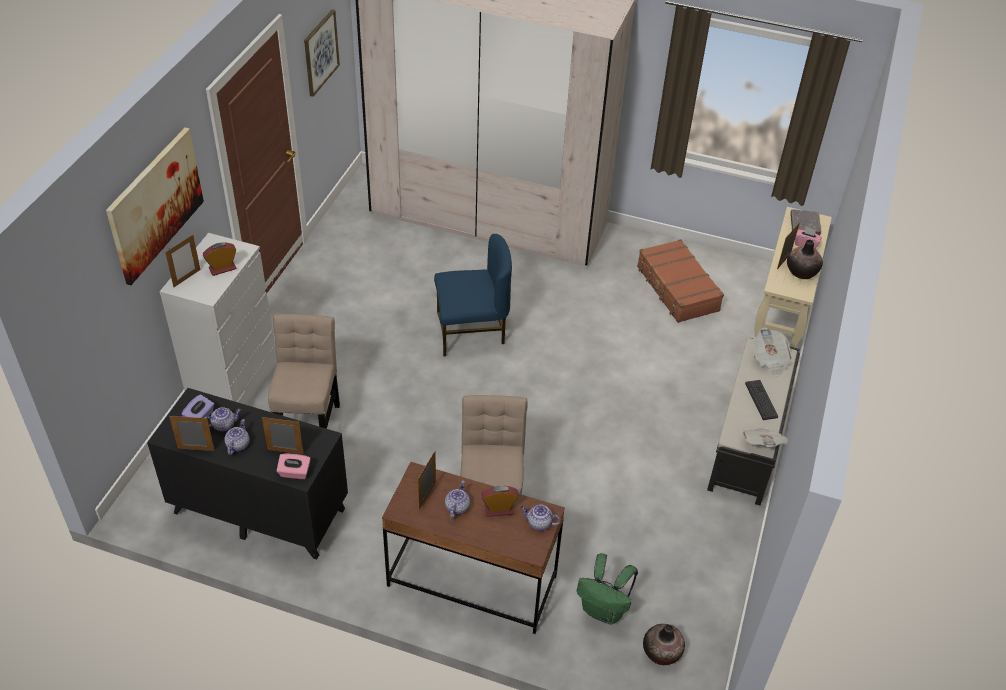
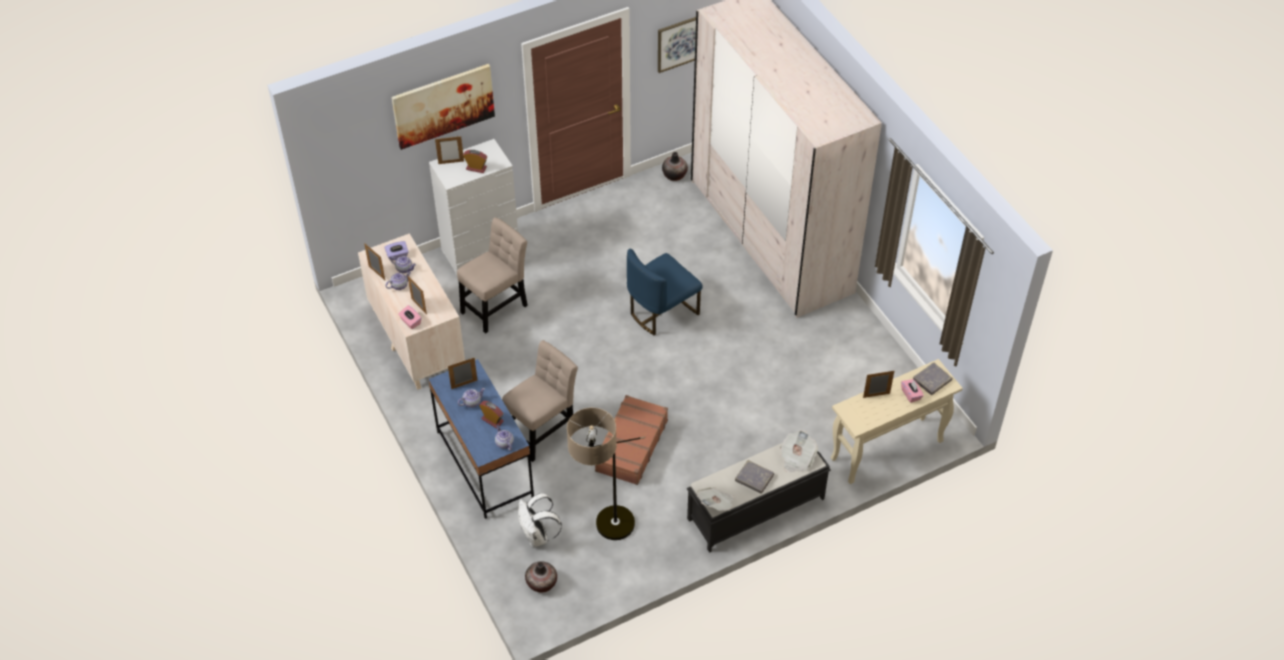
camera: 45 degrees right, 5 degrees up
black dresser [147,388,348,560] -> beige dresser [358,233,465,390]
brown desk [382,462,565,634] -> blue desk [428,359,534,519]
blue chair [434,234,512,356] -> blue chair turned 105 degrees clockwise [627,249,702,335]
green backpack [577,553,638,624] -> white backpack [518,493,562,547]
brown suitcase [637,239,724,323] -> brown suitcase moved to [595,395,668,485]
keyboard [745,380,778,420] -> grey book [735,460,774,494]
vase [787,240,823,279] -> vase moved to [662,152,688,181]
none -> floor lamp [567,408,646,540]

